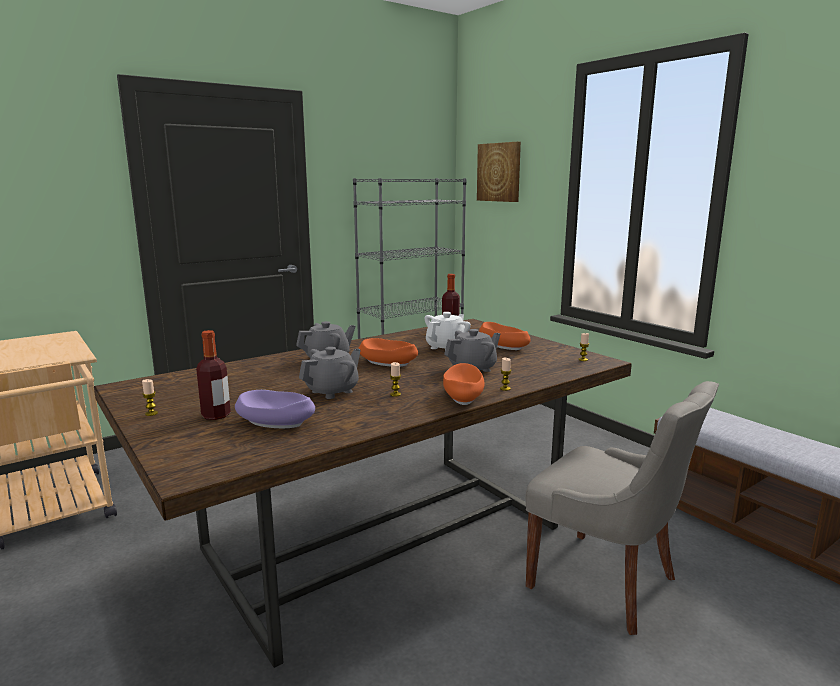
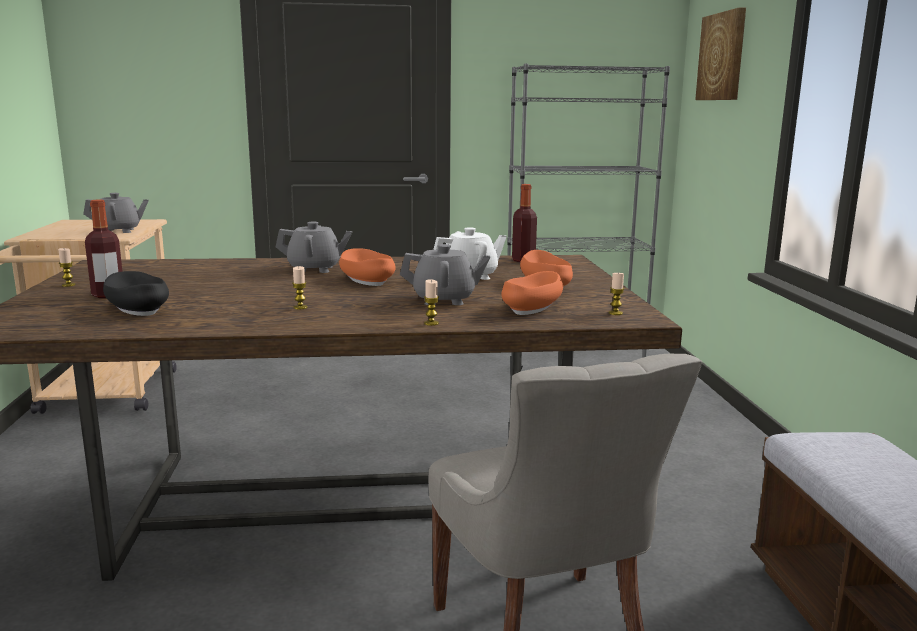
camera: 30 degrees right, 0 degrees up
purple bowl [235,390,315,428] -> black bowl [103,271,169,316]
grey teapot [299,347,361,399] -> grey teapot moved to [83,193,149,233]
orange bowl [443,363,485,405] -> orange bowl moved to [502,271,563,315]

